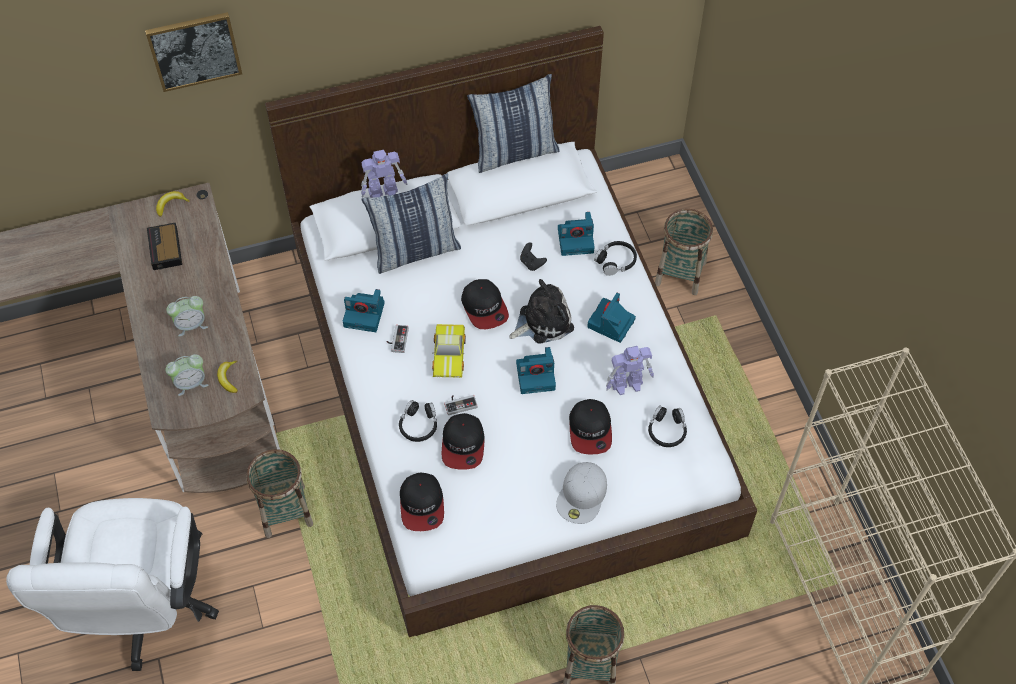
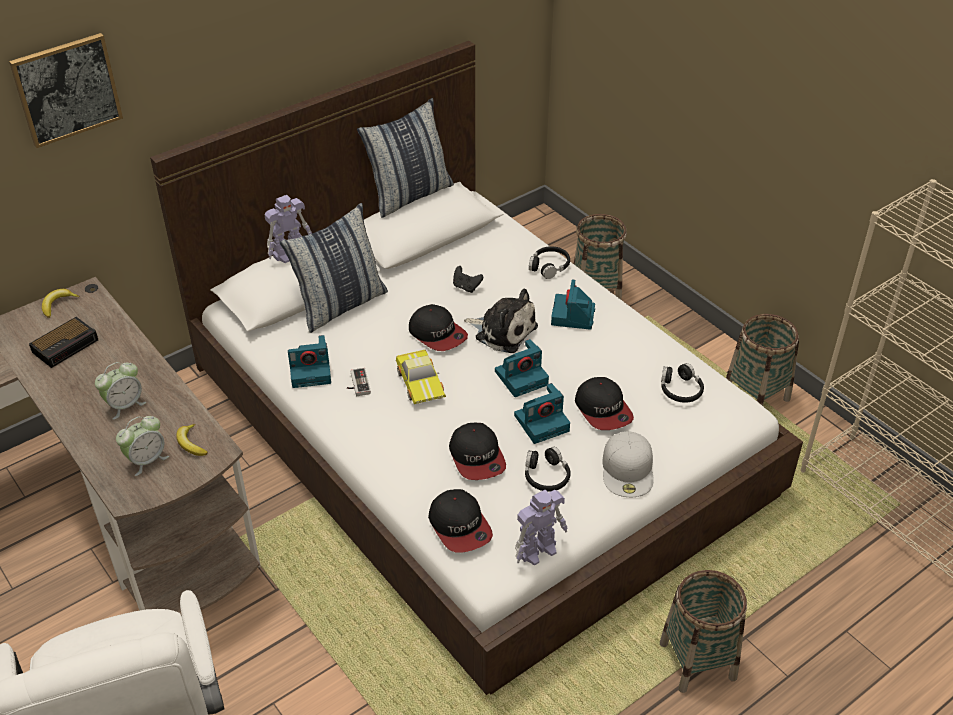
camera: 20 degrees left, 15 degrees down
alarm clock [147,223,182,270] -> alarm clock turned 105 degrees counterclockwise [29,317,98,368]
basket [246,449,313,538] -> basket moved to [726,314,799,406]
black headphones [399,400,437,442] -> black headphones moved to [525,446,571,492]
game controller [444,395,477,415] -> none
plush toy [509,279,574,344] -> plush toy turned 75 degrees clockwise [464,288,538,353]
camera [558,212,595,256] -> camera moved to [514,383,570,444]
toy robot [606,346,654,395] -> toy robot moved to [515,490,568,566]

